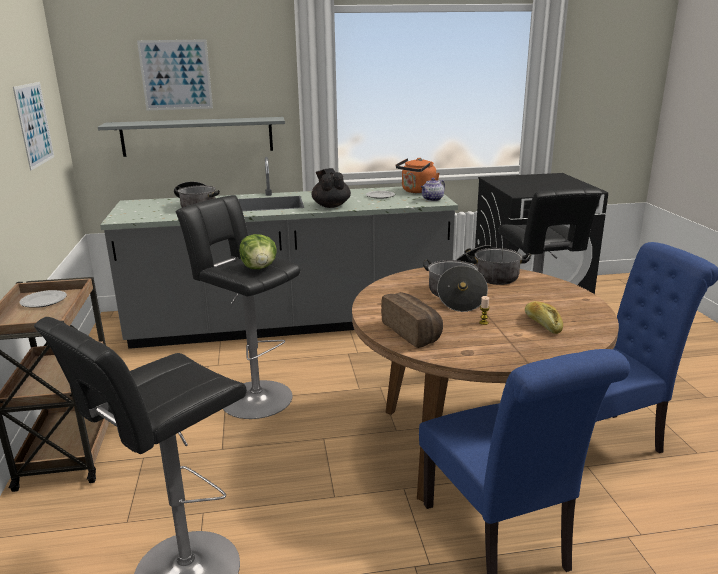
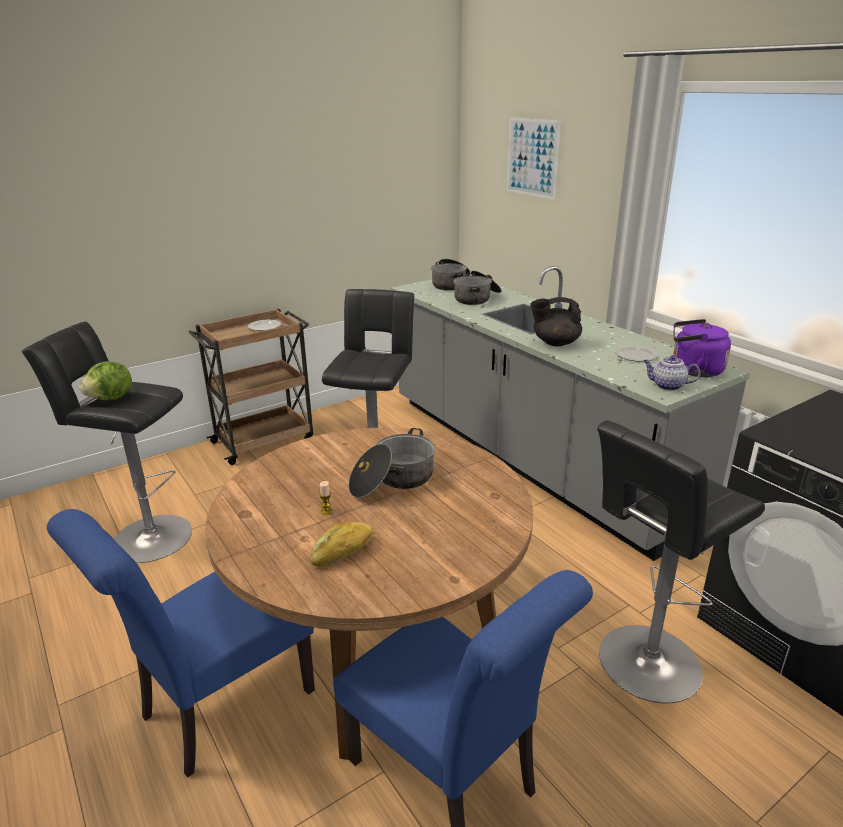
camera: 65 degrees right, 5 degrees up
picture [13,82,54,171] -> none
grey shelf [98,117,285,157] -> none
lettuce [240,234,277,269] -> lettuce moved to [79,361,132,400]
black teapot [312,168,351,208] -> black teapot turned 135 degrees counterclockwise [530,297,582,346]
bread [381,292,443,348] -> none
orange kettle [396,158,440,194] -> purple kettle [673,319,731,377]
cooking pot [456,245,531,285] -> cooking pot moved to [431,259,470,290]

